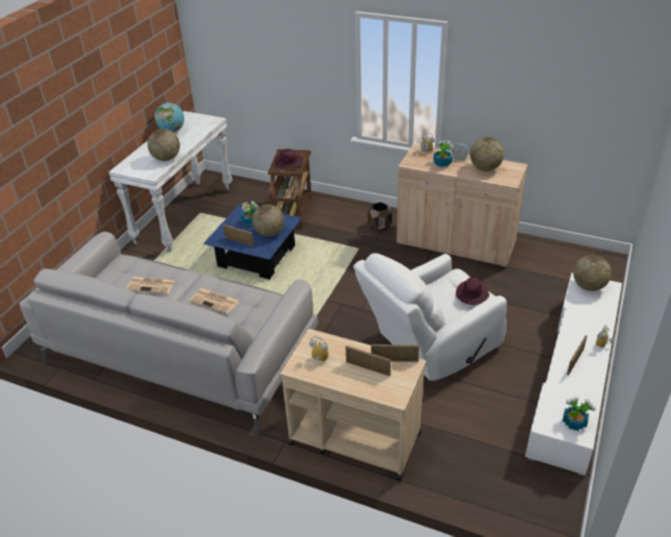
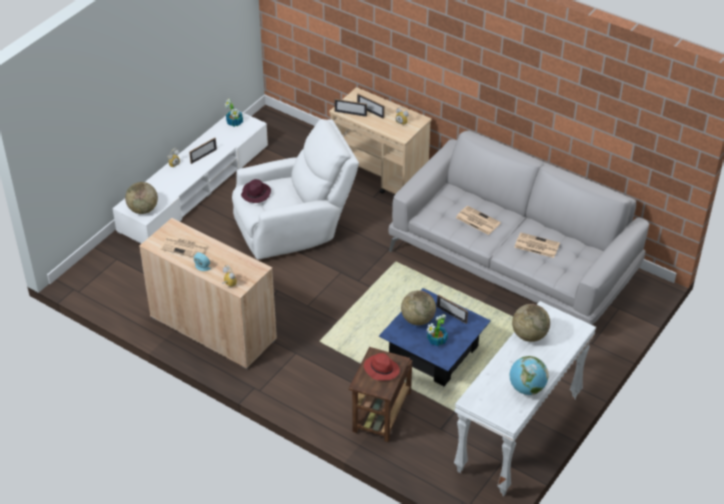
camera: 170 degrees left, 5 degrees up
purple hat [274,149,303,169] -> red hat [364,353,400,381]
brown planter [368,202,392,231] -> none
potted plant [433,140,454,167] -> none
globe [470,137,504,171] -> newspaper [160,236,208,257]

